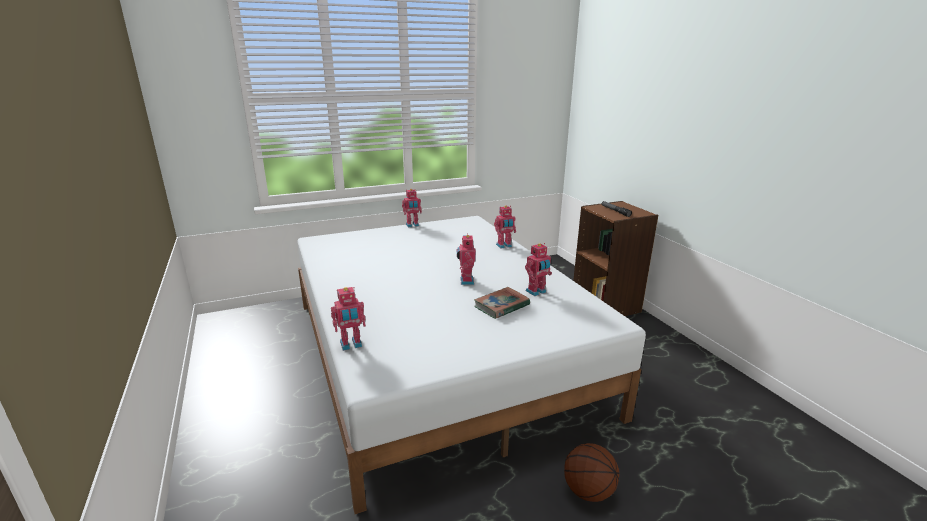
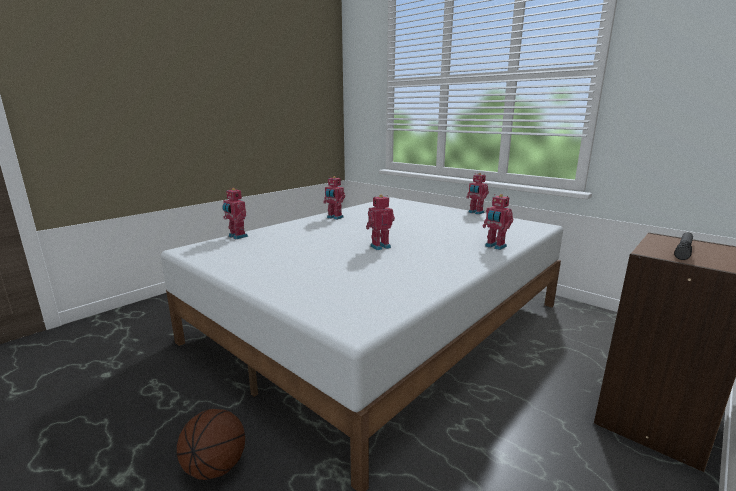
camera: 65 degrees right, 5 degrees down
book [474,287,530,319] -> none
toy robot [525,243,552,296] -> toy robot moved to [323,176,345,220]

